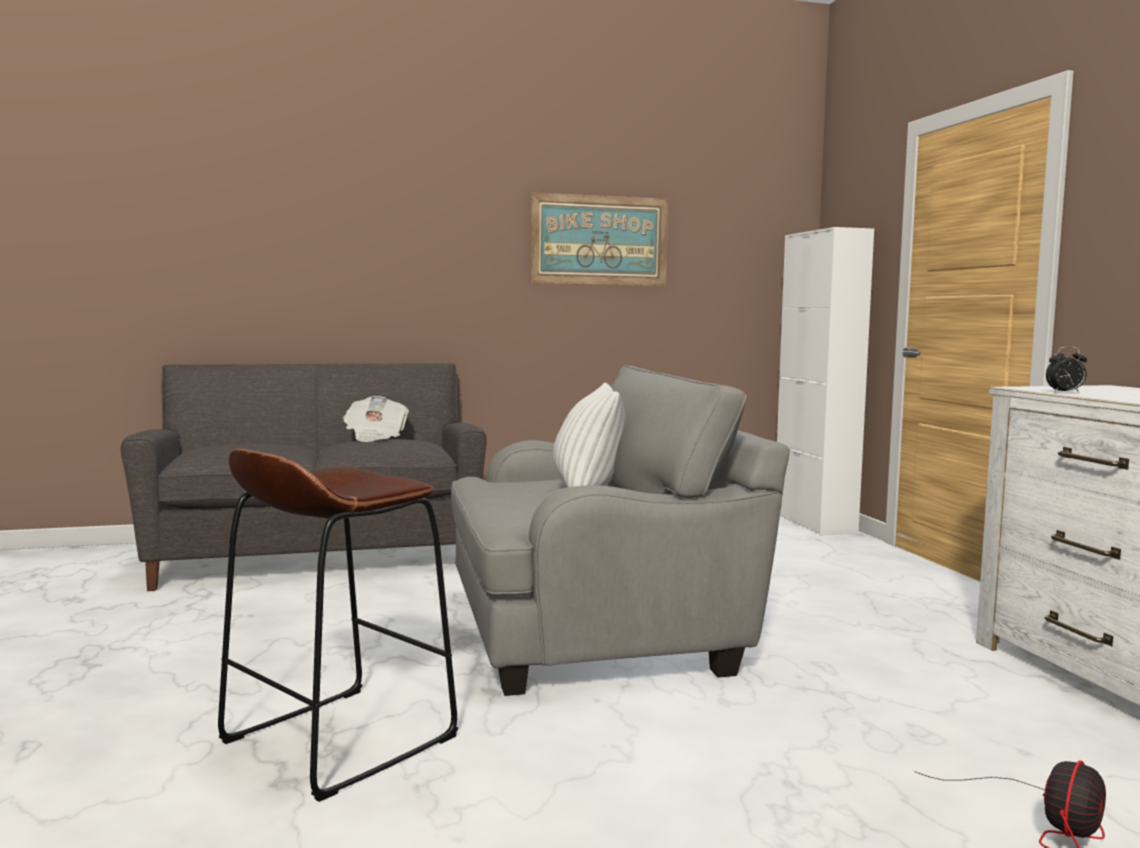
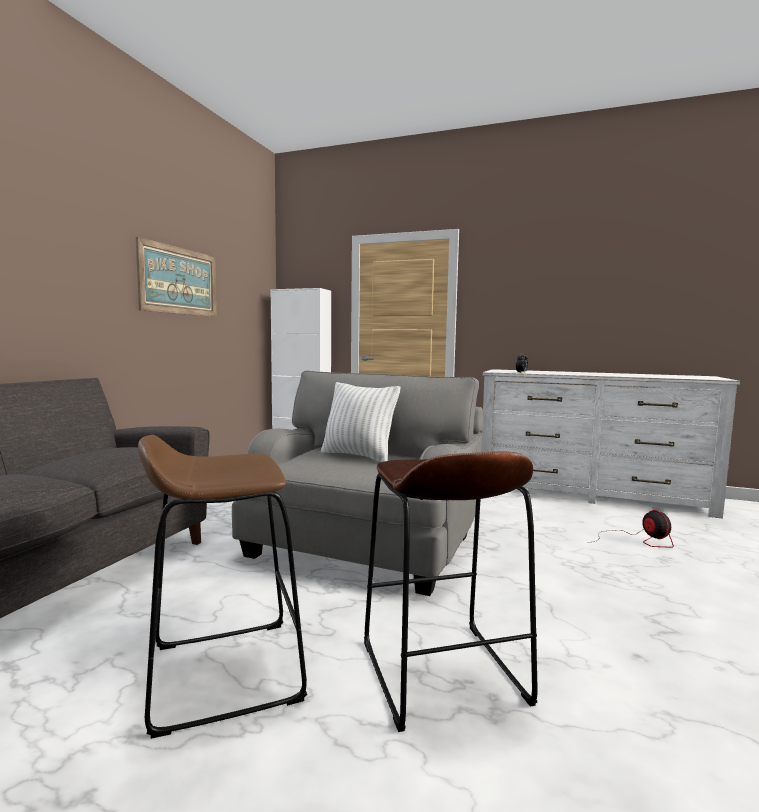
camera: 55 degrees left, 0 degrees up
newspaper [343,396,409,442] -> none
none -> brown stool [138,435,307,739]

